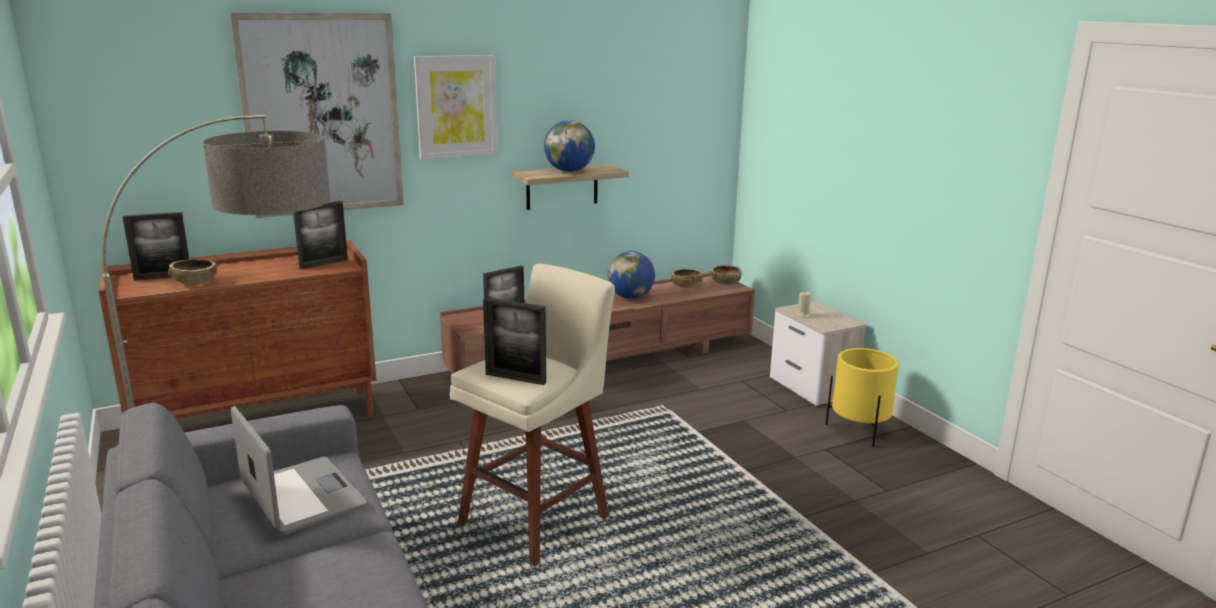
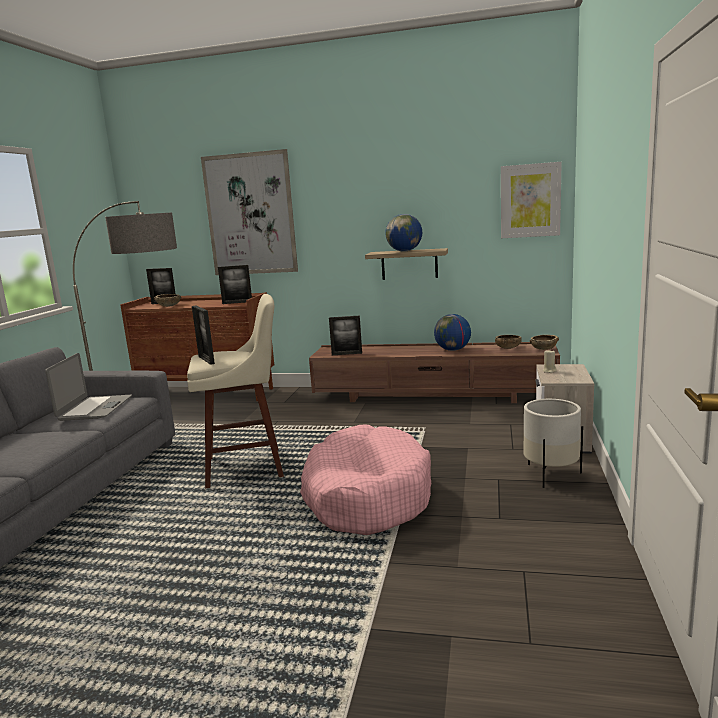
camera: 40 degrees right, 5 degrees down
picture [414,55,498,160] -> picture moved to [501,162,562,238]
yellow planter [826,348,899,447] -> white planter [523,399,583,488]
none -> pink dog bed [300,425,431,535]

